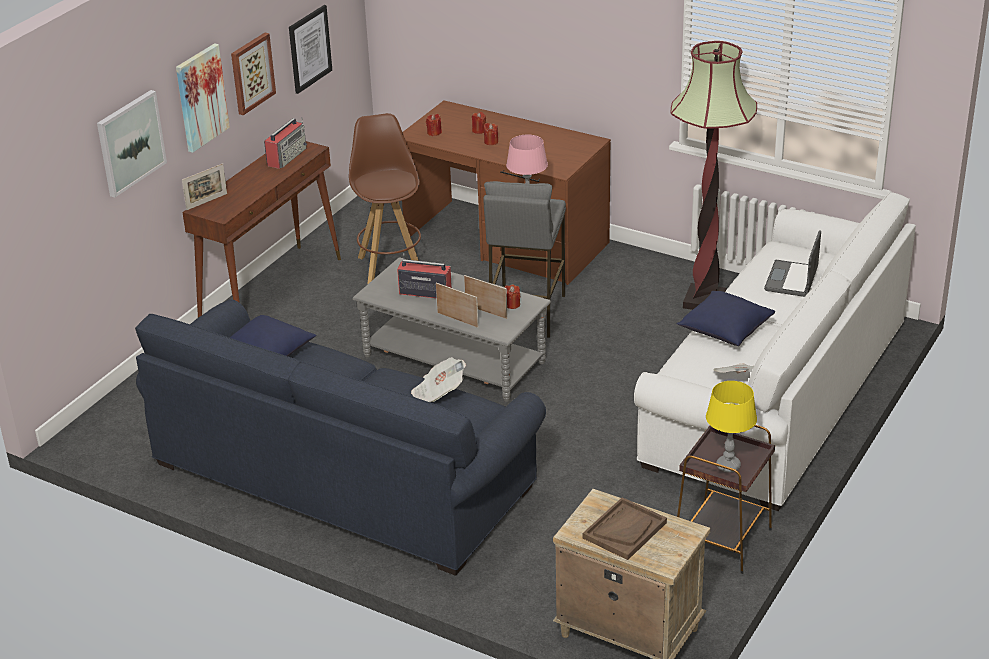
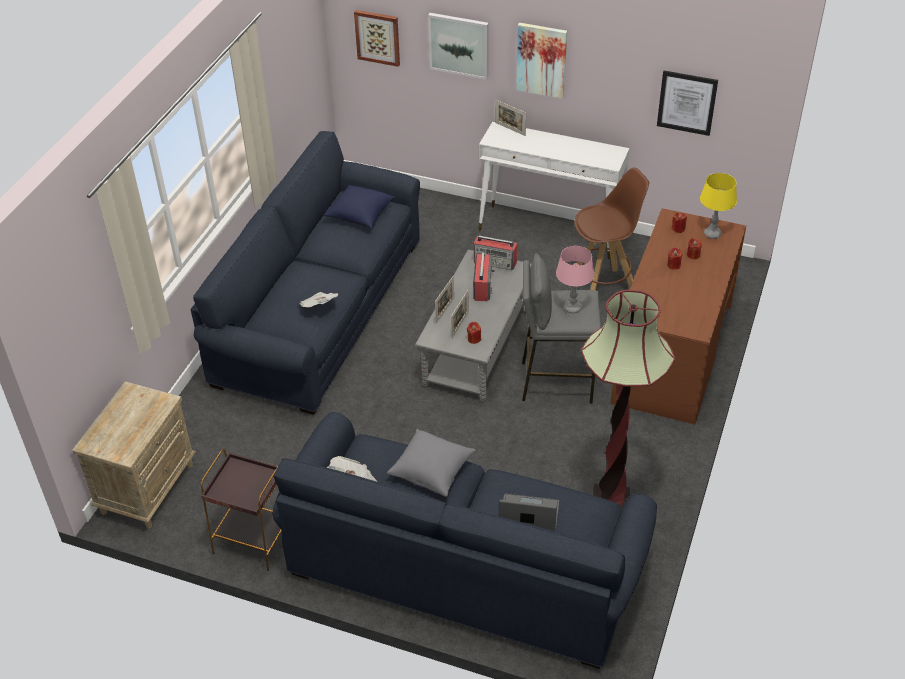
camera: 80 degrees right, 10 degrees up
brown console table [182,141,341,318] -> white console table [478,122,630,259]
picture [231,33,276,115] -> picture moved to [354,10,400,67]
radio [264,117,307,169] -> radio moved to [474,235,517,270]
brown tray [583,497,667,560] -> none
white sofa [634,192,916,511] -> blue sofa [273,412,657,669]
blue pillow [677,291,775,346] -> grey pillow [387,429,475,497]
yellow table lamp [706,381,757,473] -> yellow table lamp moved to [700,173,737,239]

